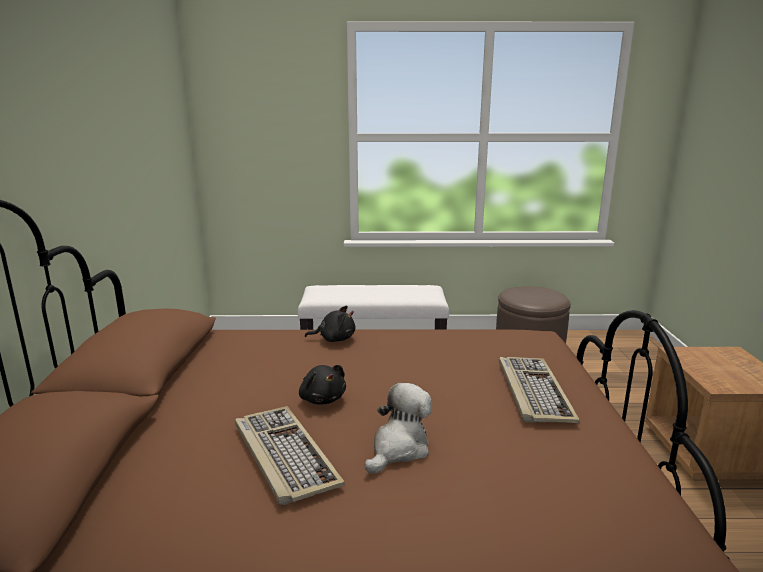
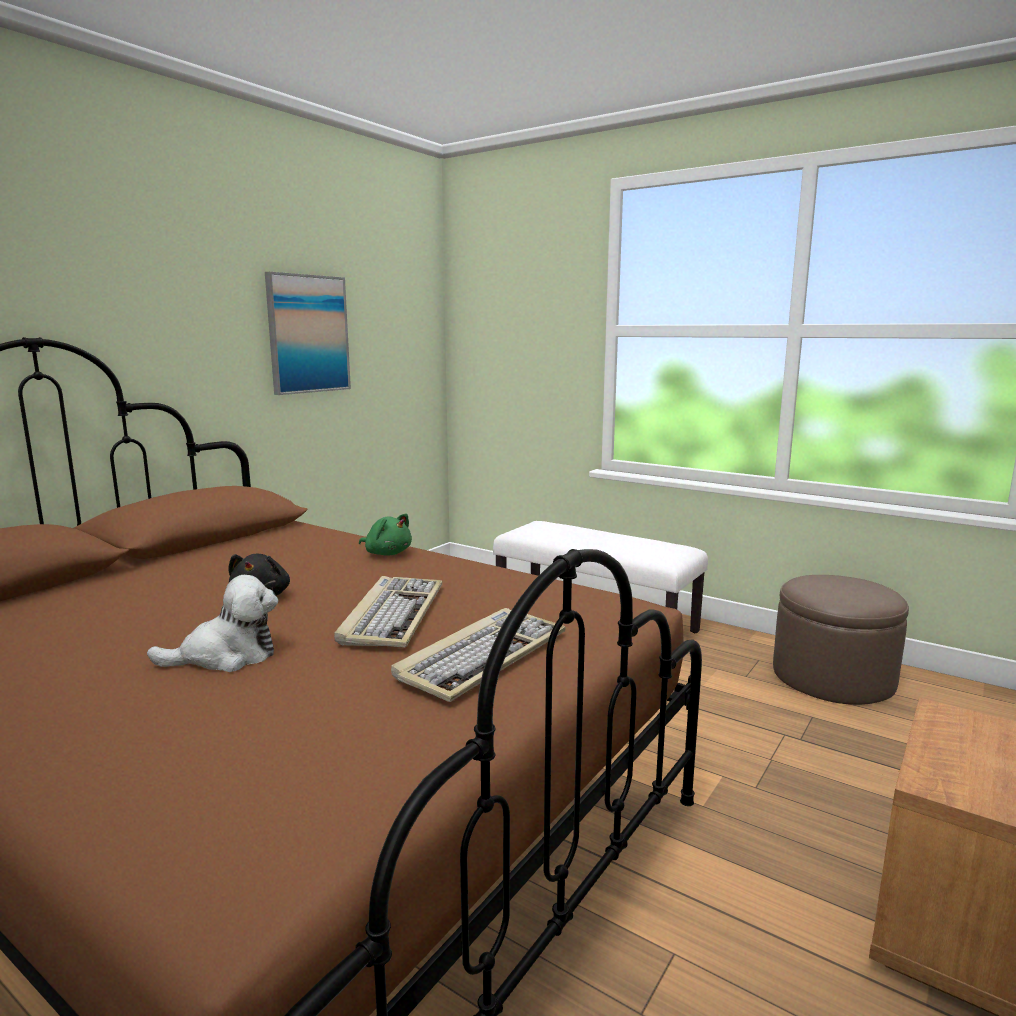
camera: 35 degrees right, 5 degrees down
keyboard [235,406,345,505] -> keyboard moved to [334,576,442,647]
black plush toy [305,306,355,342] -> green plush toy [359,514,412,556]
none -> picture [265,272,351,395]

